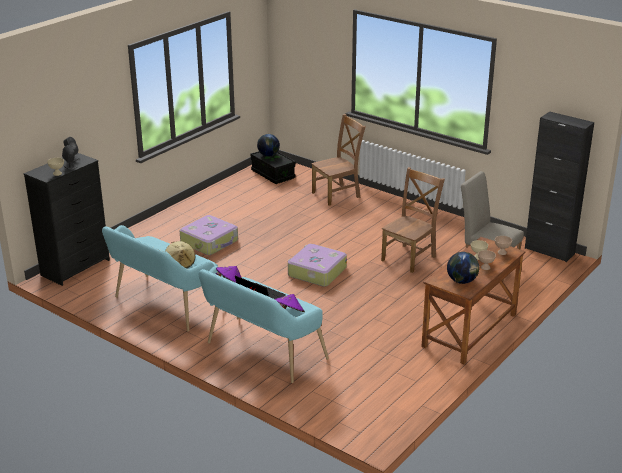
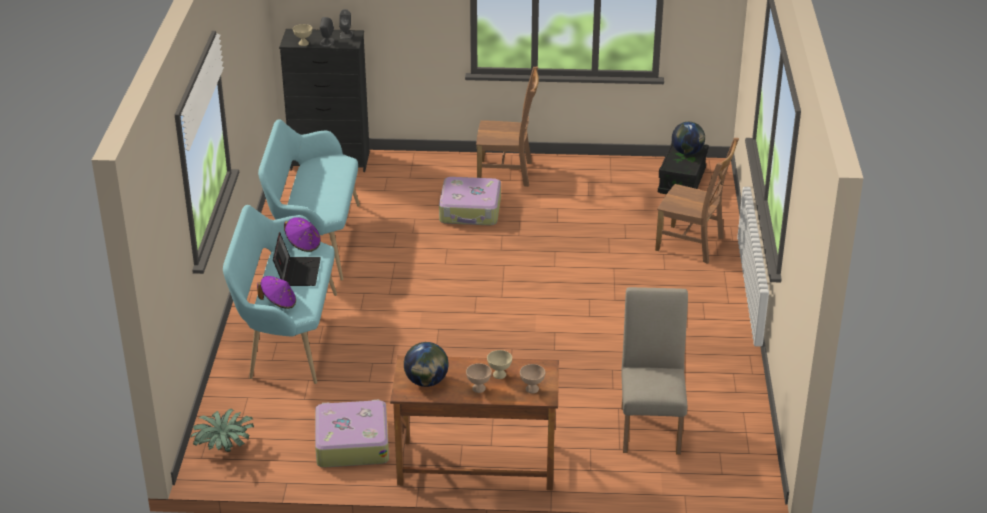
camera: 55 degrees right, 5 degrees up
beige hat [166,241,196,269] -> none
suitcase [288,244,347,287] -> suitcase moved to [315,400,389,467]
brown chair [381,167,445,273] -> brown chair moved to [476,66,539,187]
black cabinet [525,112,594,262] -> none
none -> potted plant [191,409,254,452]

